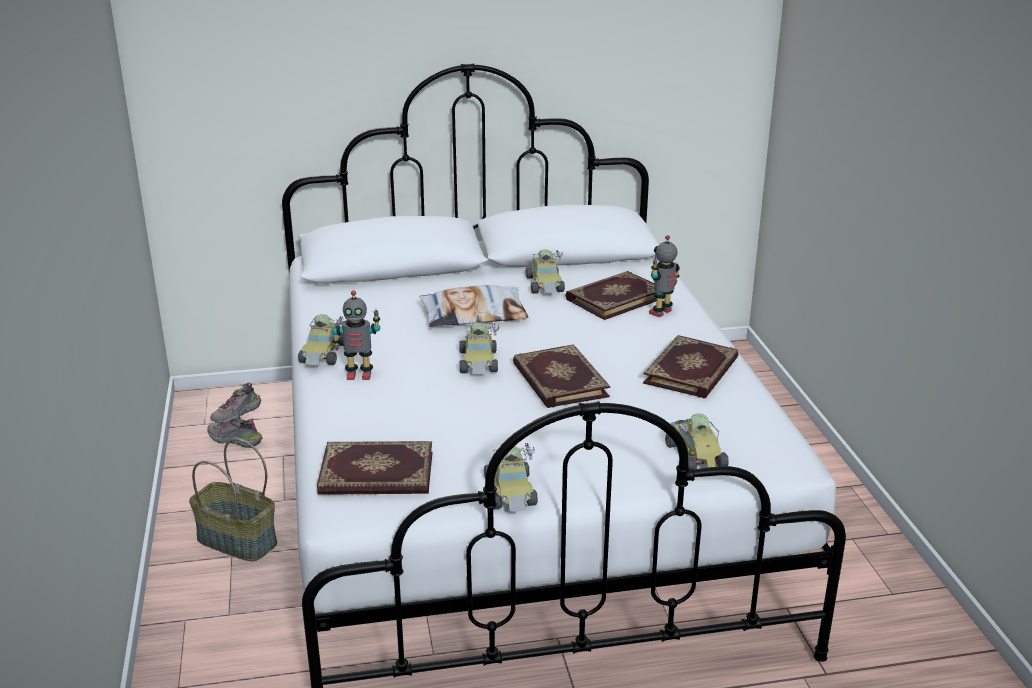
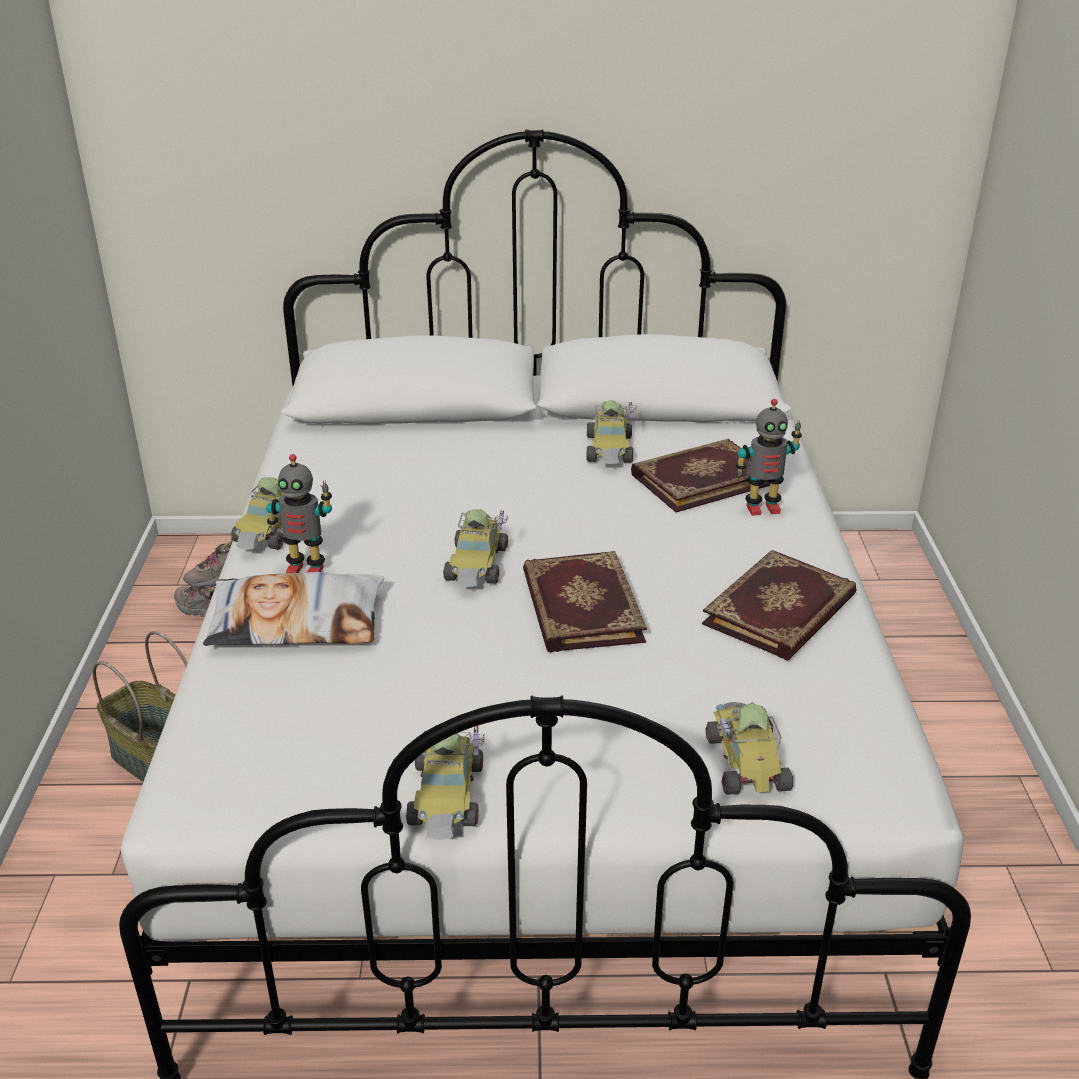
camera: 10 degrees right, 5 degrees up
book [317,441,433,495] -> none
pillow [419,285,528,327] -> pillow moved to [203,572,384,646]
toy robot [649,235,680,318] -> toy robot turned 150 degrees counterclockwise [736,399,802,516]

